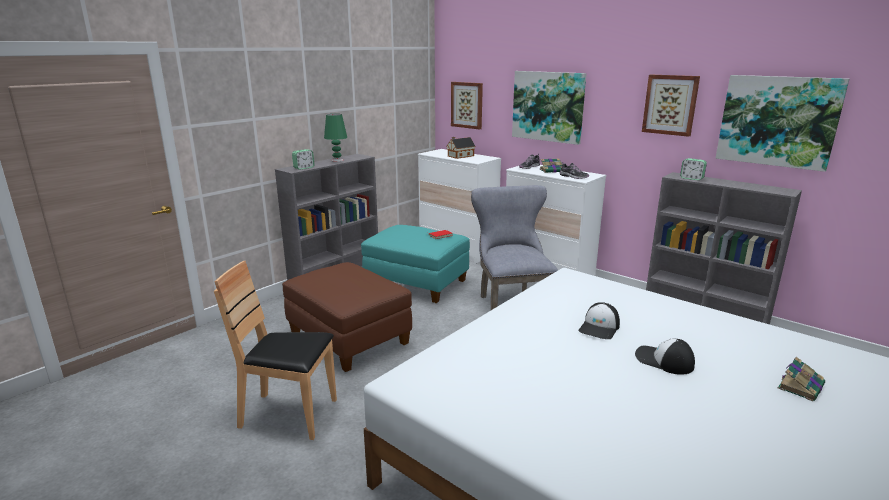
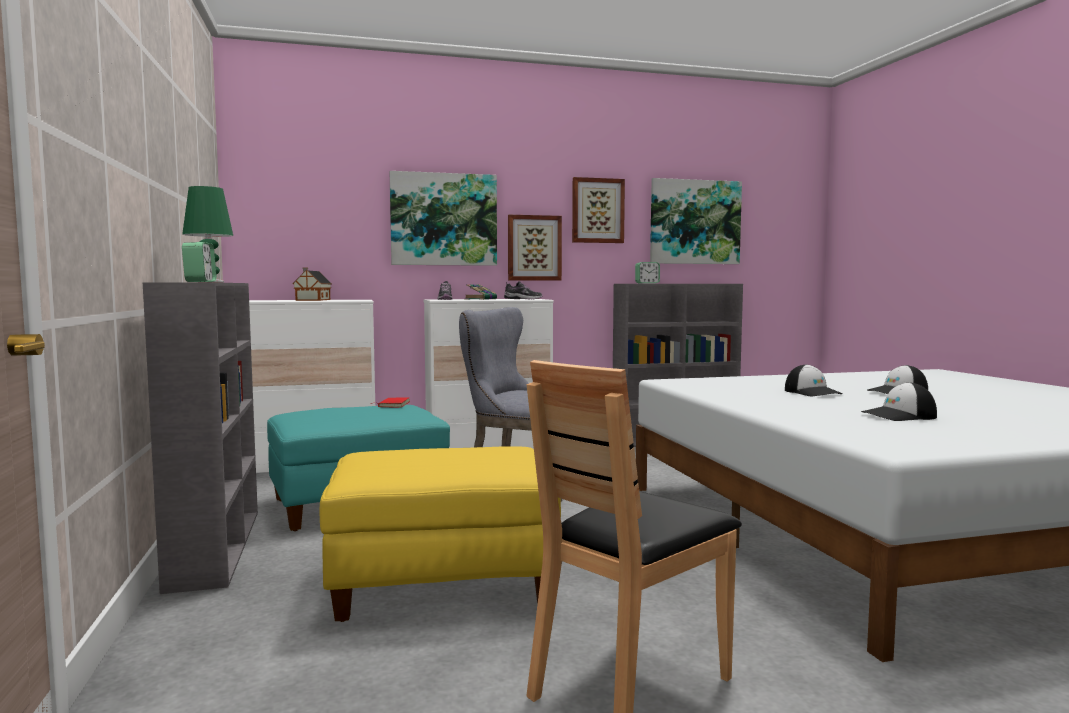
camera: 55 degrees left, 15 degrees down
brown ottoman [282,262,412,372] -> yellow ottoman [320,446,561,622]
picture [451,82,483,130] -> picture moved to [508,215,562,281]
book [778,357,825,401] -> none
none -> cap [861,382,937,421]

